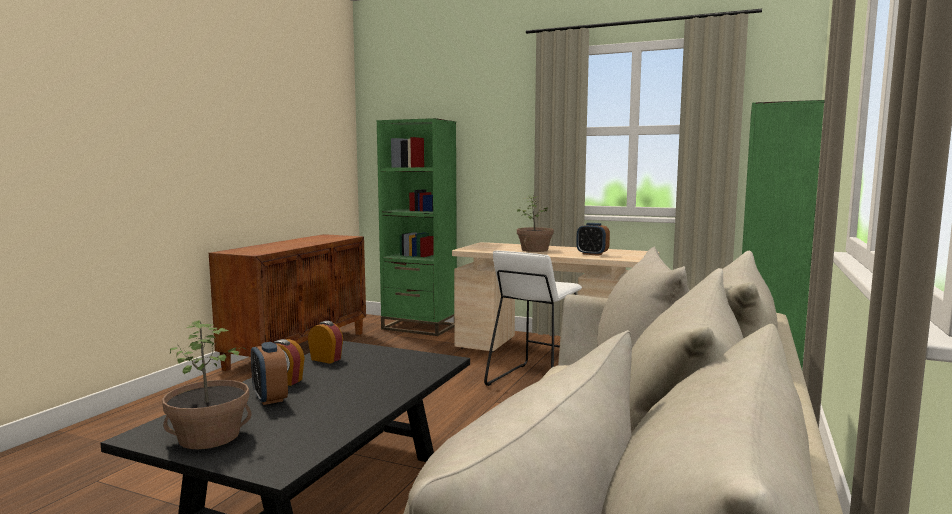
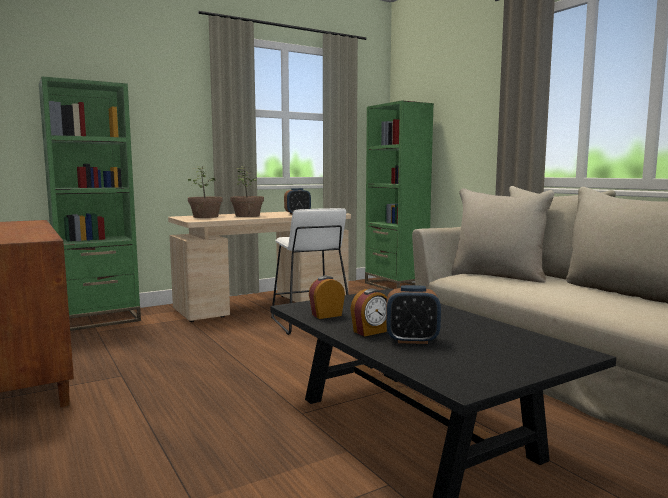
camera: 55 degrees left, 0 degrees up
potted plant [162,320,251,449] -> potted plant moved to [188,166,223,218]

